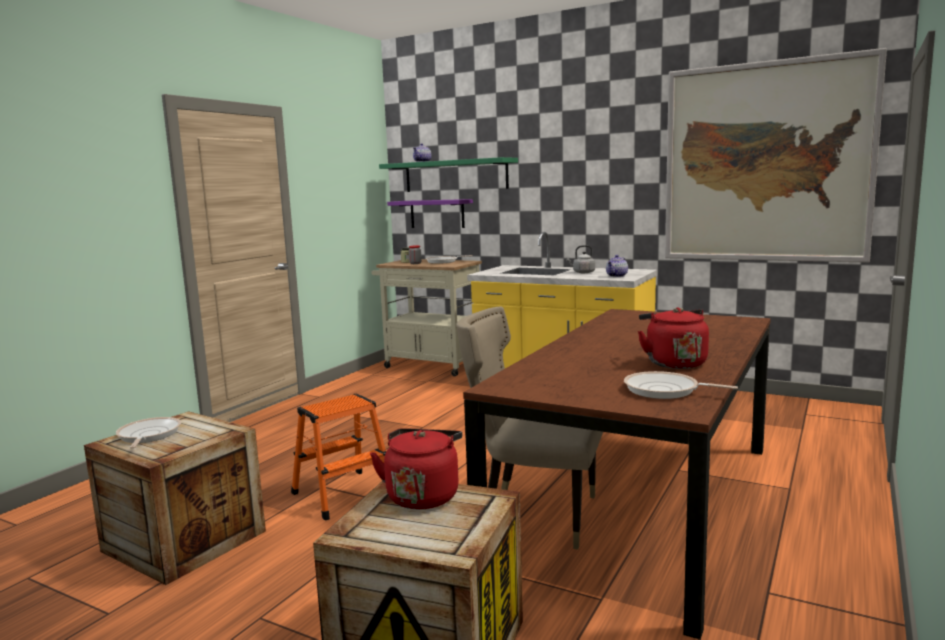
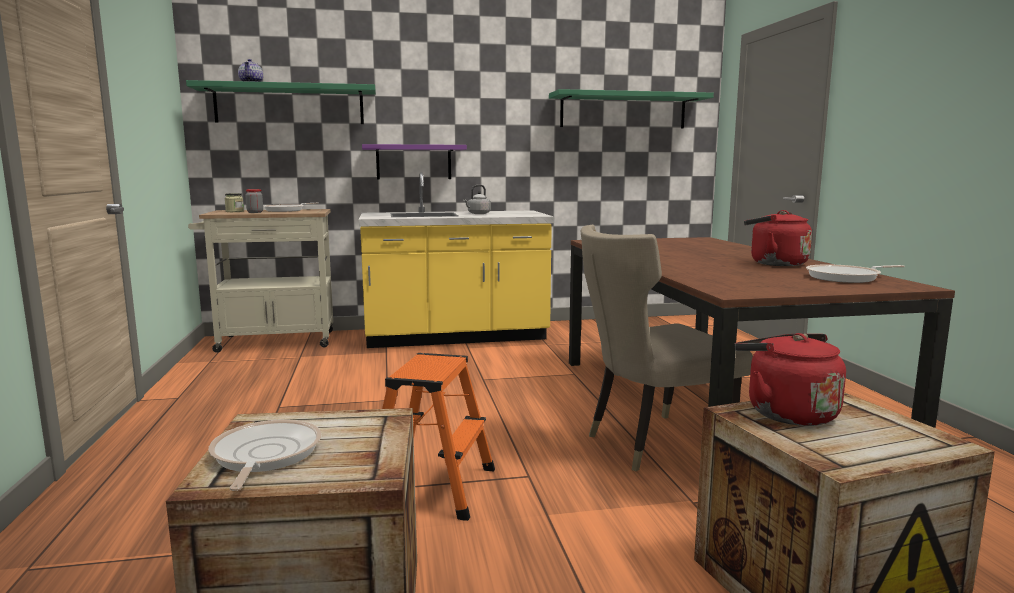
camera: 40 degrees left, 0 degrees up
frying pan [116,417,181,448] -> frying pan turned 45 degrees clockwise [209,420,322,491]
purple shelf [387,199,473,228] -> purple shelf moved to [362,144,467,179]
teapot [606,255,628,277] -> none
picture [665,48,887,263] -> green shelf [549,89,714,129]

